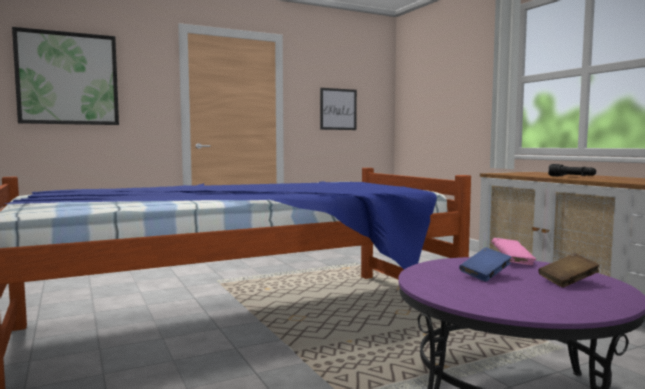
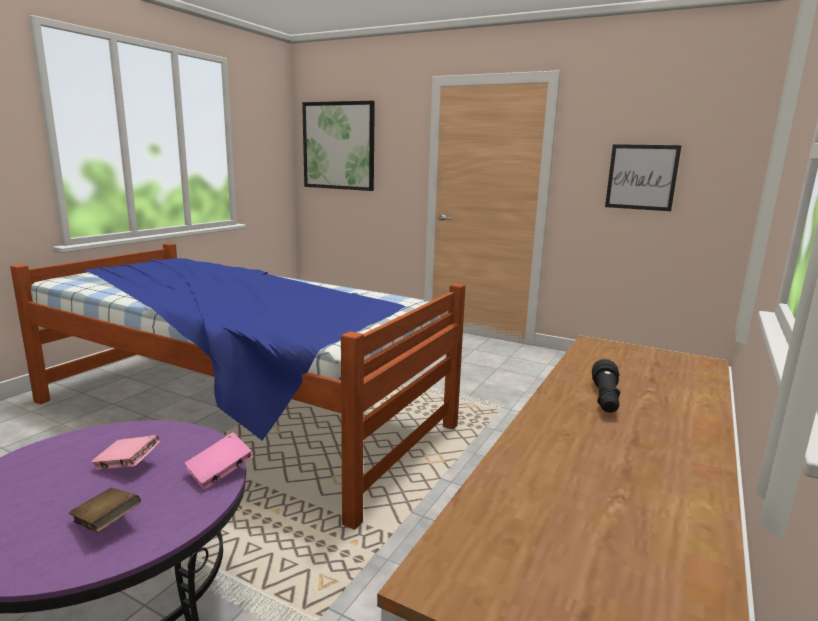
camera: 55 degrees right, 10 degrees up
blue book [459,247,511,282] -> pink book [91,435,160,470]

